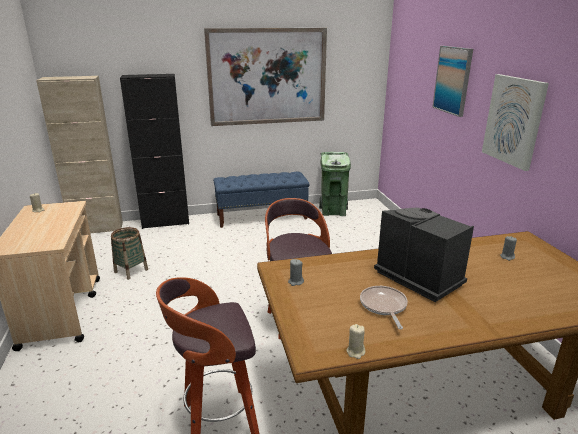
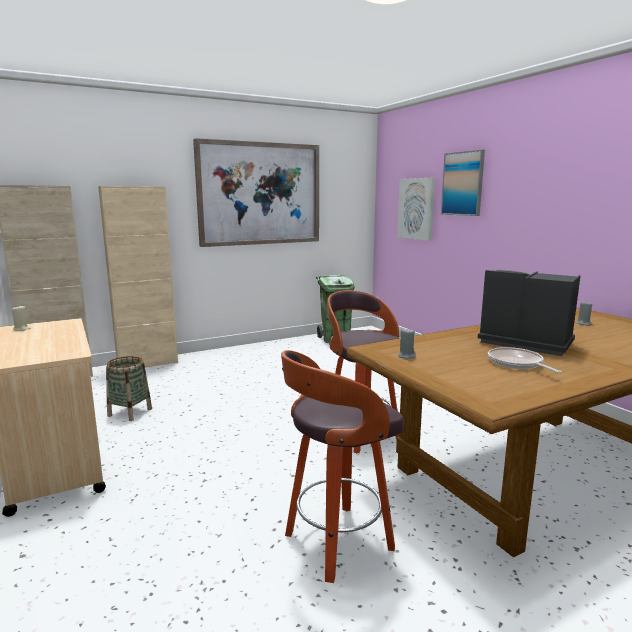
camera: 15 degrees left, 10 degrees down
black cabinet [120,74,189,229] -> beige cabinet [98,186,178,368]
blue bench [213,171,310,228] -> none
beige candle [346,324,365,359] -> none
picture [482,74,549,171] -> picture moved to [397,178,435,241]

